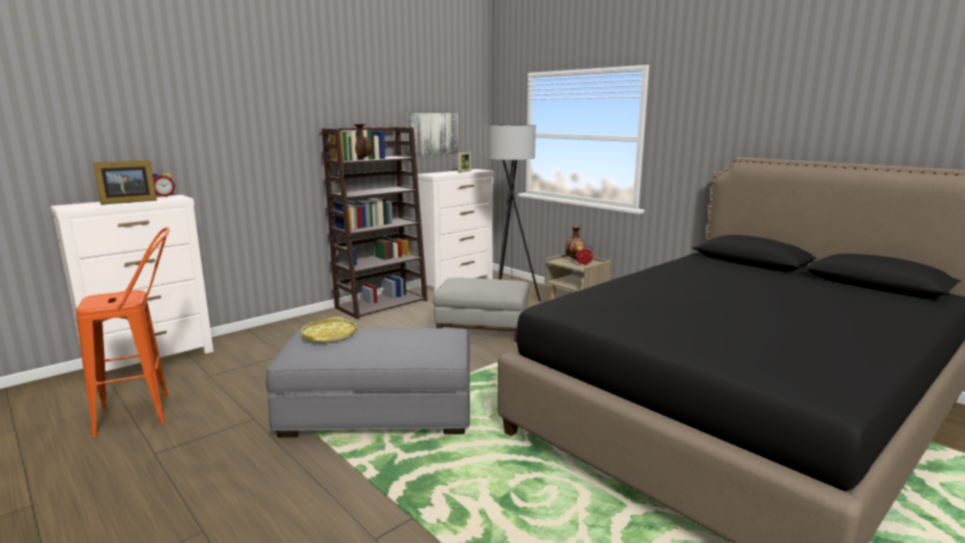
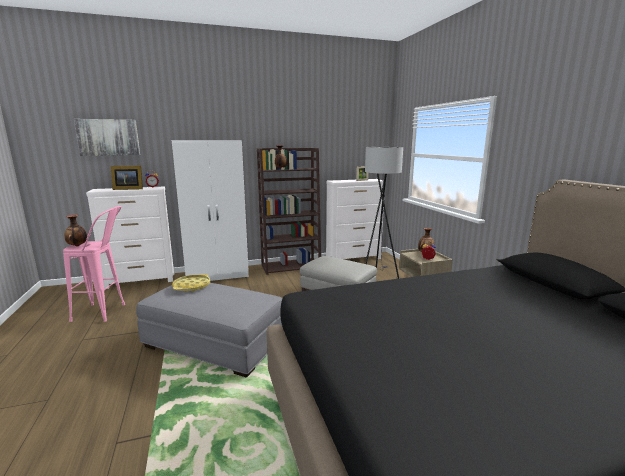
camera: 25 degrees right, 0 degrees up
orange stool [76,227,170,437] -> pink stool [63,206,125,322]
picture [405,113,458,156] -> picture moved to [74,119,140,156]
none -> vase [65,215,87,246]
none -> white wardrobe [172,140,249,281]

